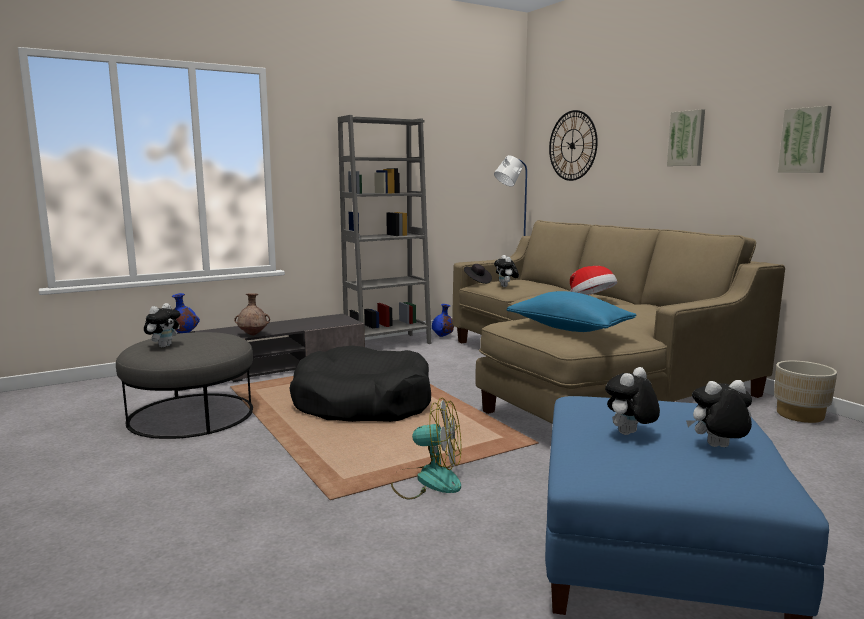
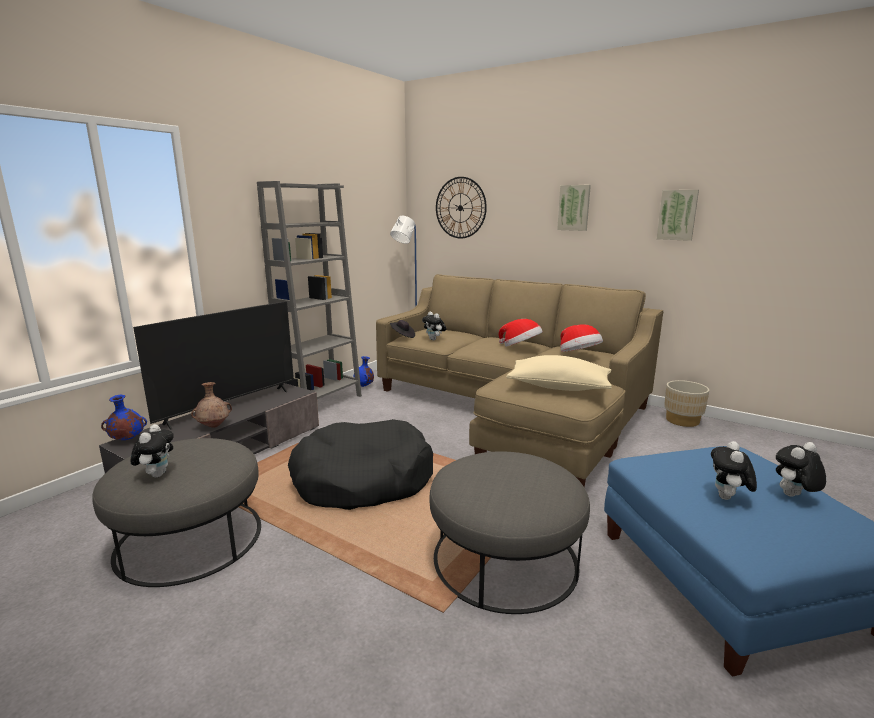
camera: 25 degrees left, 5 degrees up
fan [391,398,461,499] -> grey ottoman [429,451,590,614]
blue pillow [506,291,636,332] -> beige pillow [506,355,612,391]
none -> television [133,301,294,430]
none -> hat [560,324,603,352]

